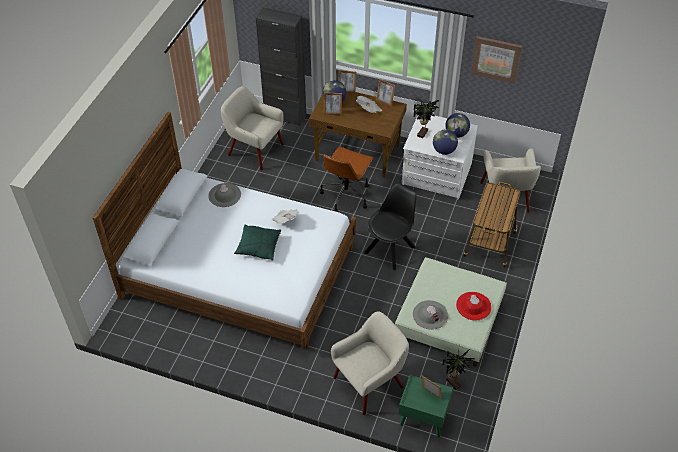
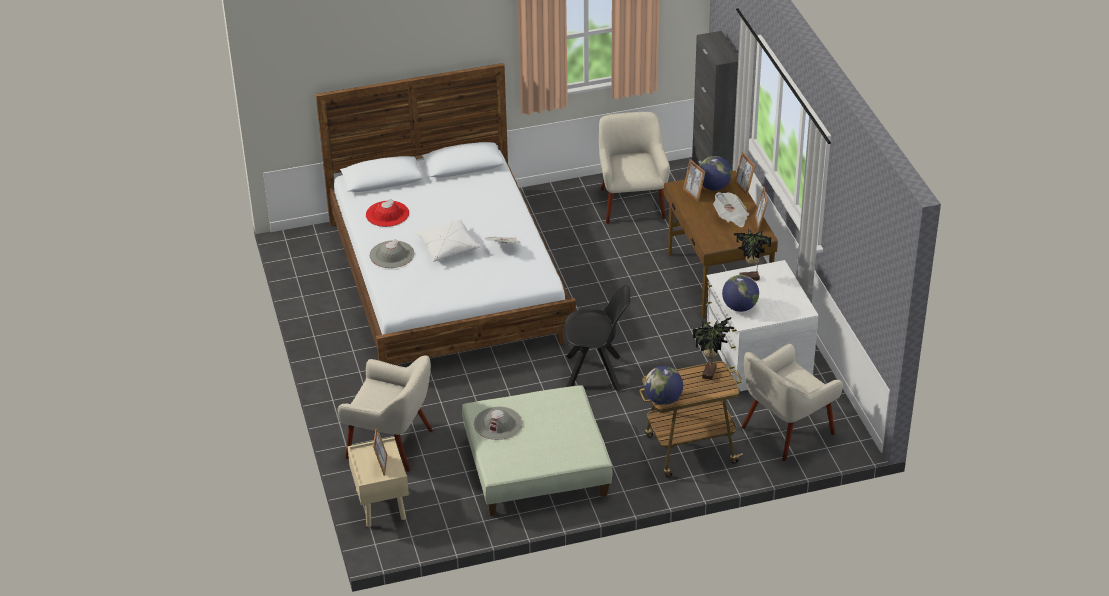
camera: 55 degrees right, 10 degrees down
grey hat [208,183,241,207] -> grey hat moved to [370,239,414,268]
green pillow [234,225,281,261] -> white pillow [415,219,481,261]
brown office chair [320,147,374,212] -> none
green nightstand [398,374,453,438] -> beige nightstand [347,437,409,527]
potted plant [442,349,475,390] -> potted plant moved to [693,317,734,380]
globe [445,113,470,138] -> globe moved to [644,366,683,405]
red hat [456,292,492,320] -> red hat moved to [366,199,409,227]
picture [471,36,522,84] -> none

